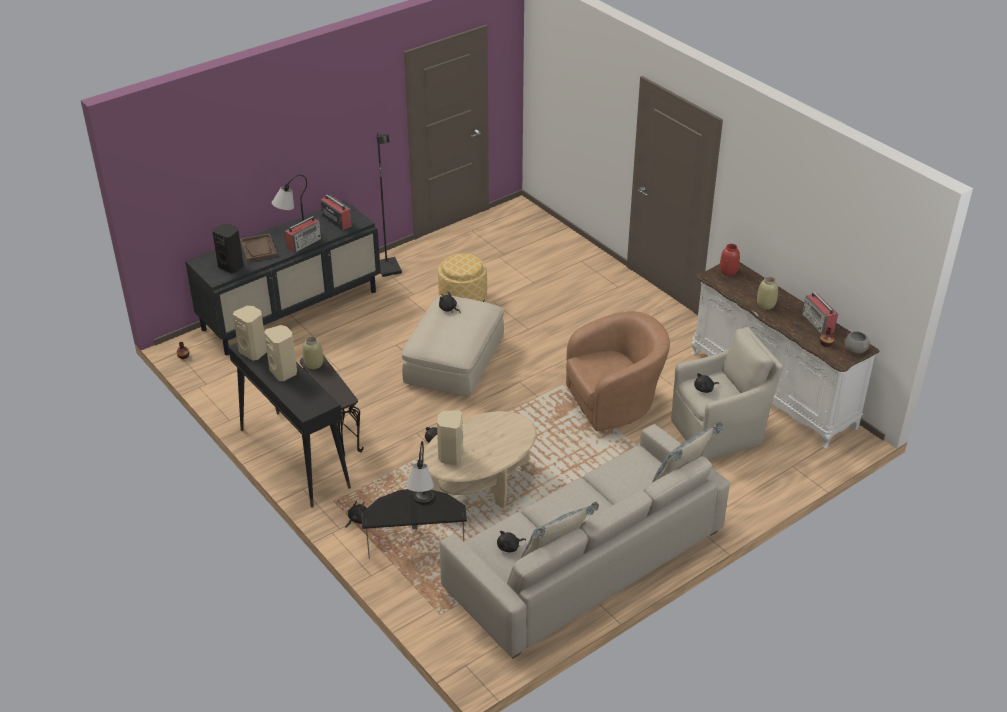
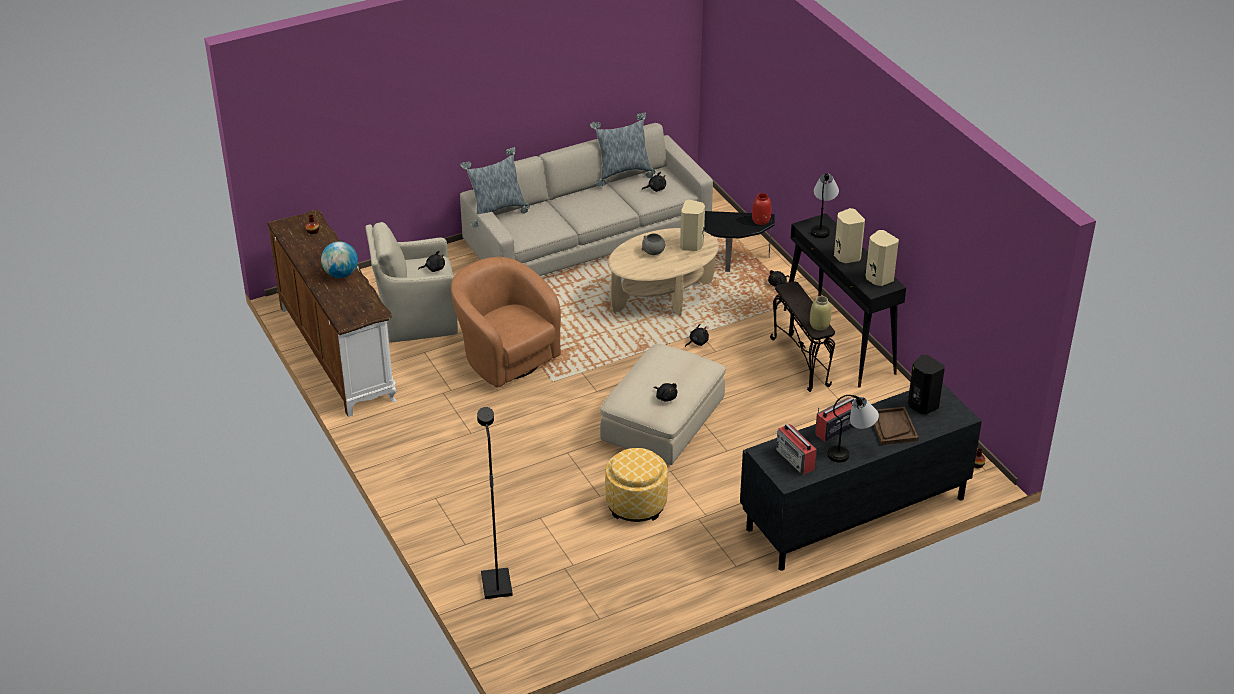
camera: 170 degrees left, 0 degrees up
black floor lamp [376,131,402,277] -> black floor lamp moved to [477,407,513,599]
table lamp [406,441,434,505] -> table lamp moved to [811,173,839,238]
brown armchair [566,312,670,431] -> brown armchair turned 60 degrees clockwise [451,257,561,388]
red vase [720,244,740,276] -> red vase moved to [752,193,771,225]
beige vase [757,276,778,309] -> globe [321,241,358,278]
radio [802,292,838,335] -> none
grey bowl [844,331,870,354] -> grey bowl moved to [642,234,665,255]

